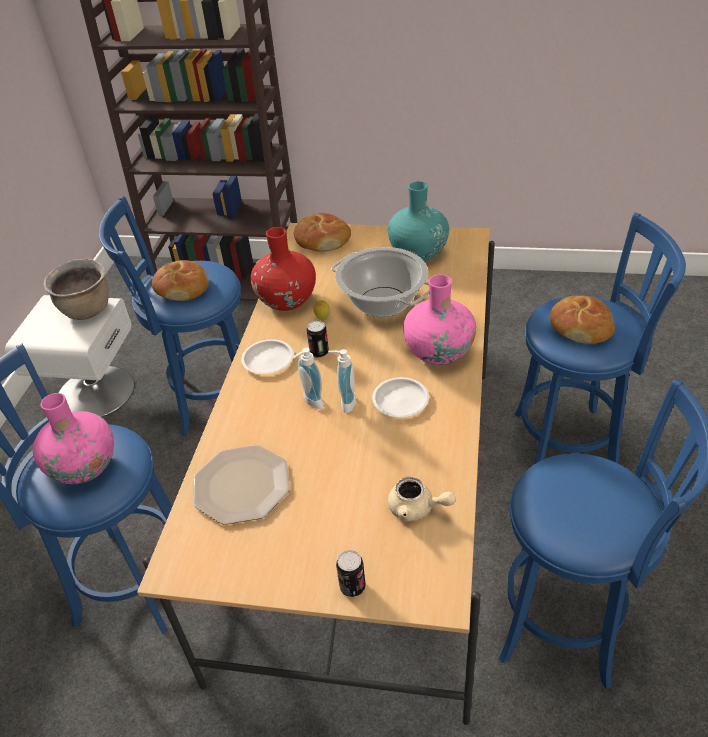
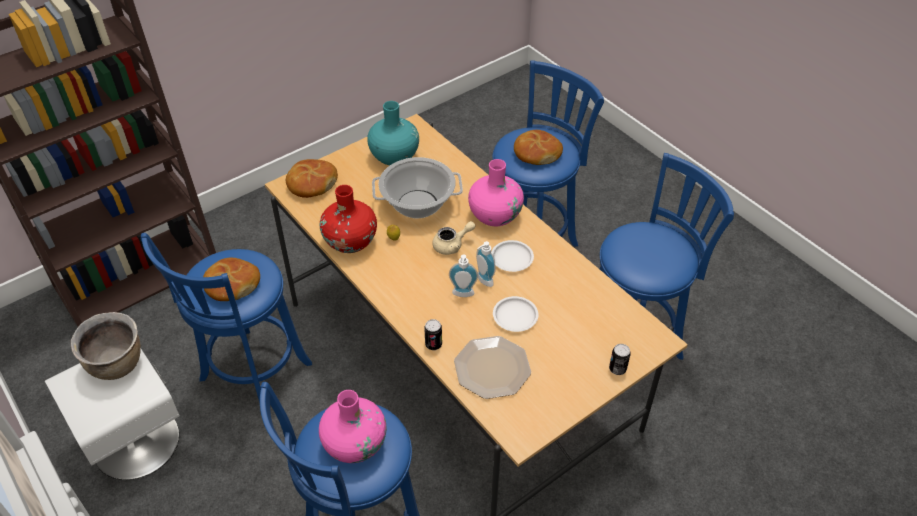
camera: 50 degrees left, 5 degrees up
white plate [241,339,294,374] -> white plate moved to [493,296,538,332]
can [307,320,329,358] -> can moved to [424,319,442,350]
beige teapot [388,477,456,522] -> beige teapot moved to [432,221,476,255]

